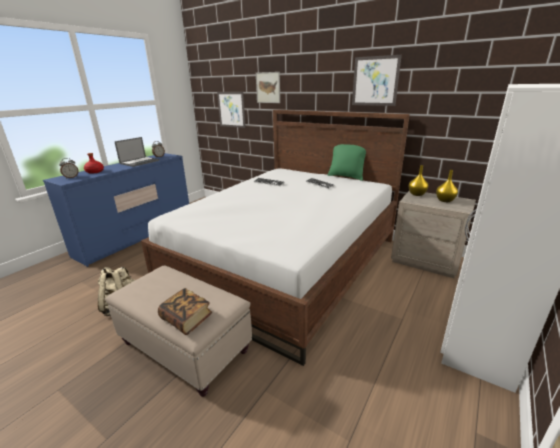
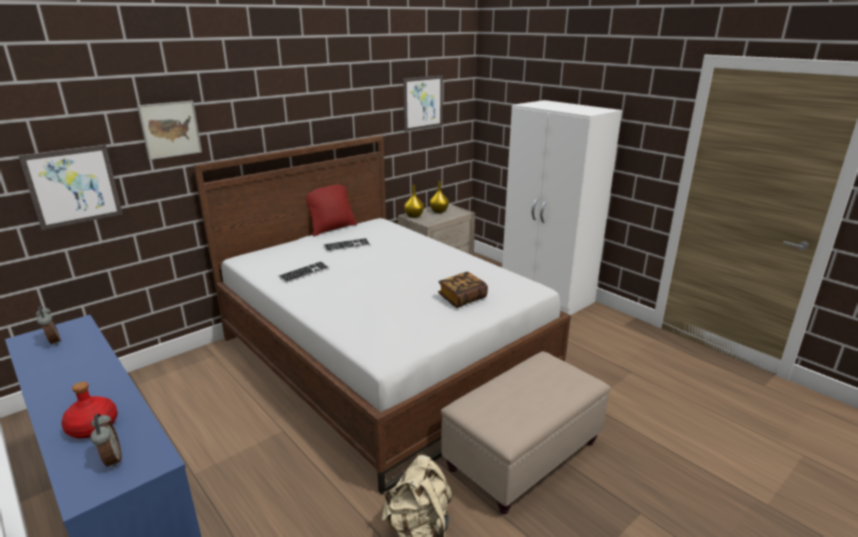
camera: 75 degrees left, 0 degrees up
laptop [114,137,159,167] -> none
book [158,288,212,335] -> book moved to [438,272,488,308]
green pillow [327,144,366,181] -> red pillow [306,185,357,236]
picture [352,55,402,106] -> picture moved to [403,75,443,131]

